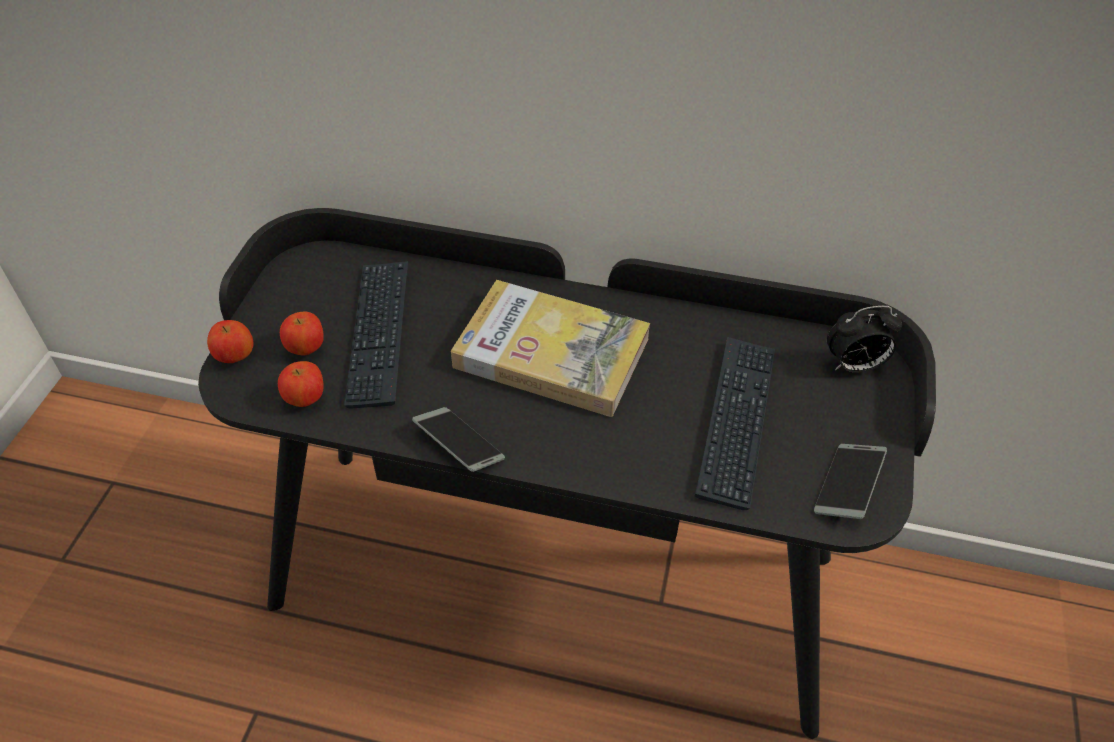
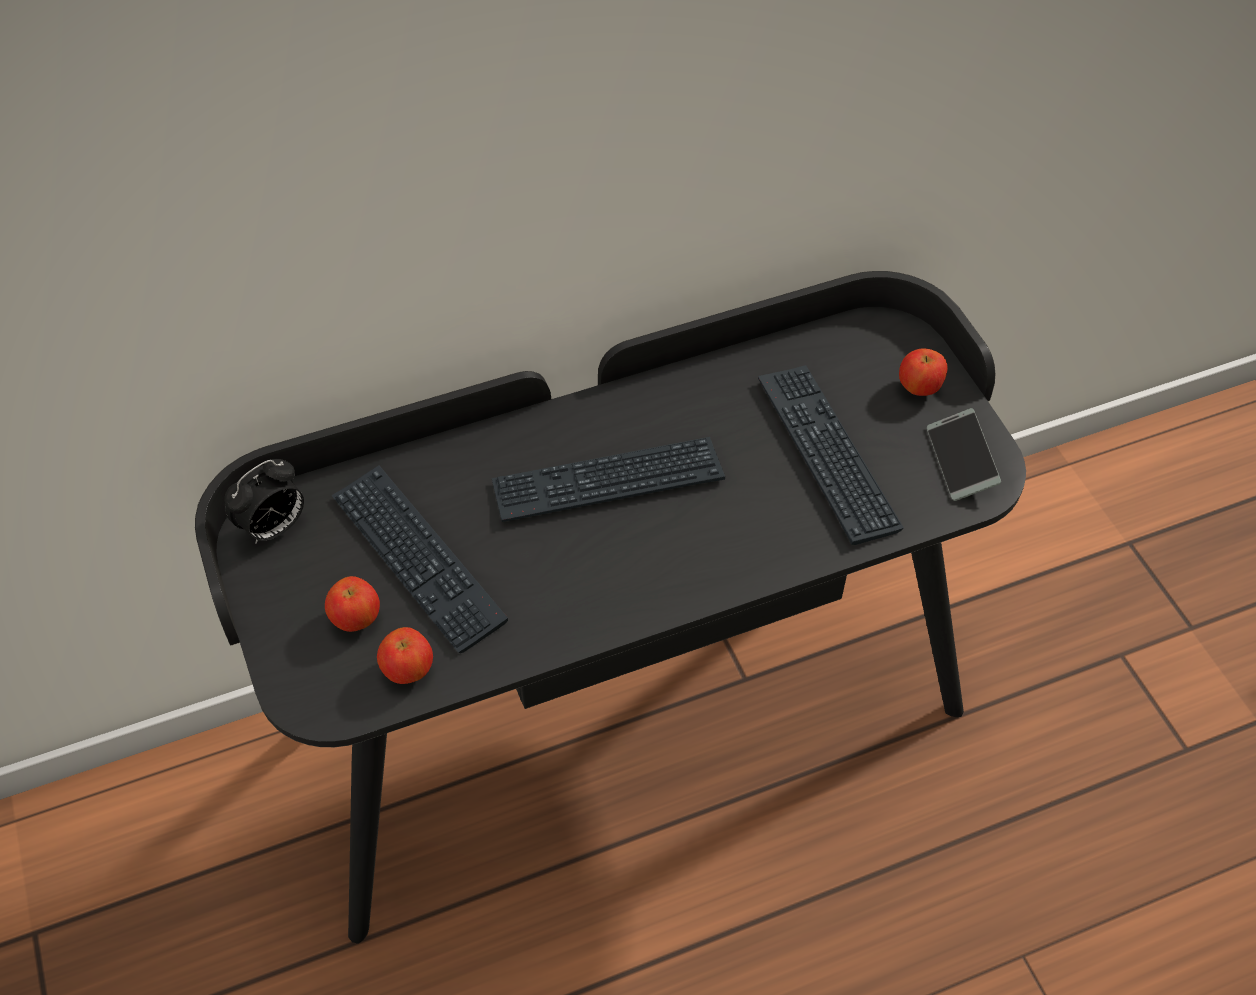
camera: 35 degrees left, 5 degrees up
apple [207,320,253,363] -> apple moved to [899,348,947,396]
phone [412,407,505,472] -> none
book [451,280,650,417] -> keyboard [492,437,725,522]
alarm clock [827,306,902,373] -> alarm clock moved to [225,459,304,544]

